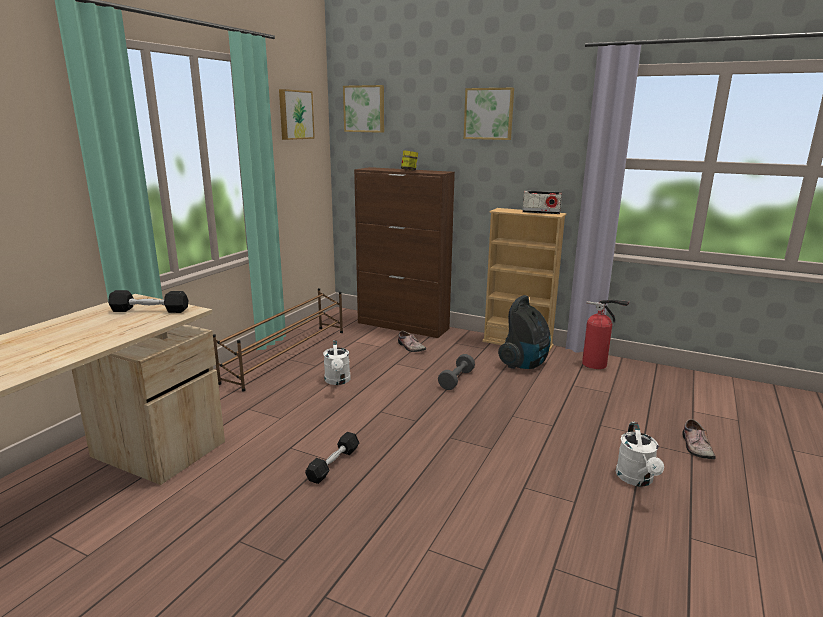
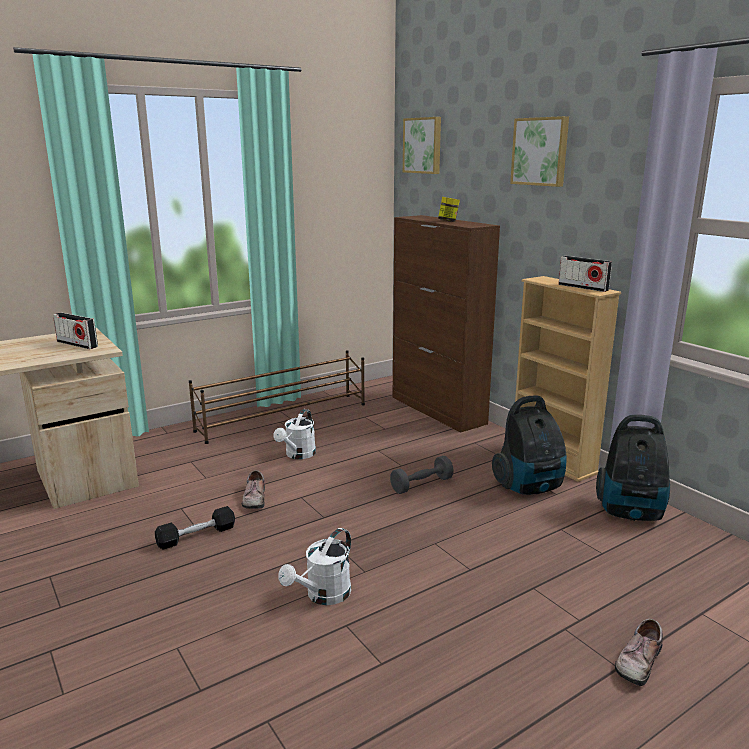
camera: 30 degrees right, 0 degrees up
black dumbbell [108,290,188,313] -> radio [53,312,98,349]
picture [279,89,315,140] -> none
shoe [398,331,426,352] -> shoe moved to [242,470,265,509]
fire extinguisher [582,300,629,369] -> vacuum cleaner [596,415,670,521]
white watering can [616,422,664,486] -> white watering can moved to [278,528,351,605]

